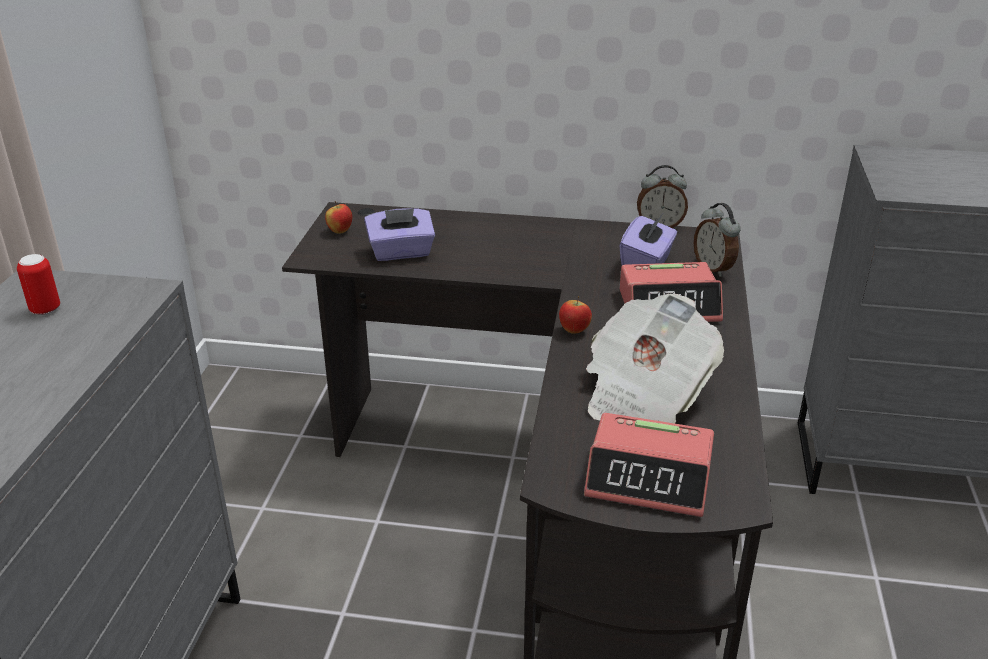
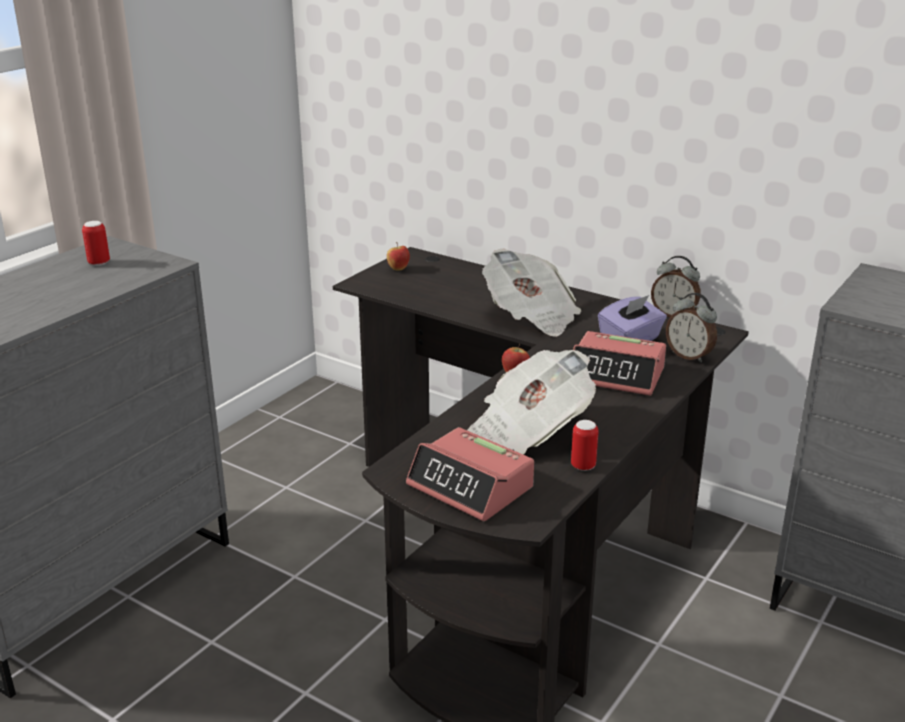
camera: 25 degrees right, 5 degrees down
purple tissue box [364,208,435,261] -> none
alarm clock [694,203,740,277] -> alarm clock turned 45 degrees counterclockwise [666,293,717,363]
none -> newspaper [482,249,581,337]
none -> can [571,420,599,471]

